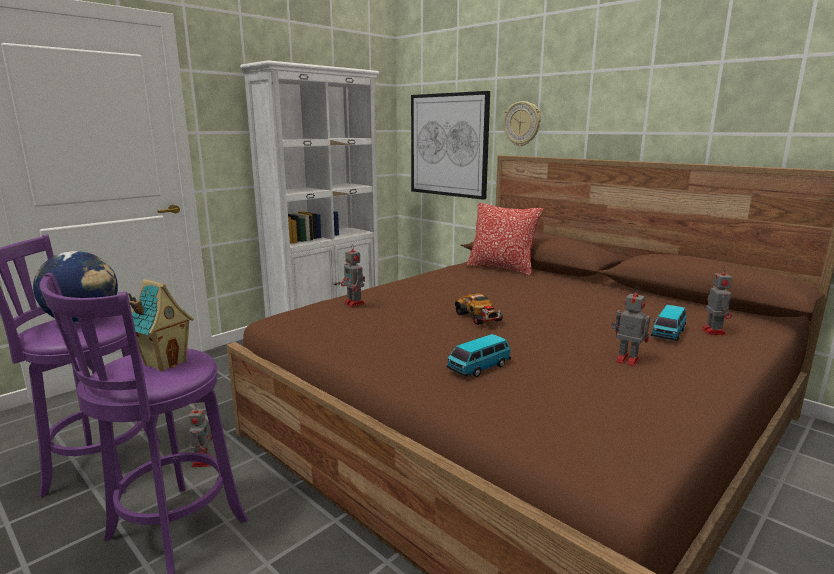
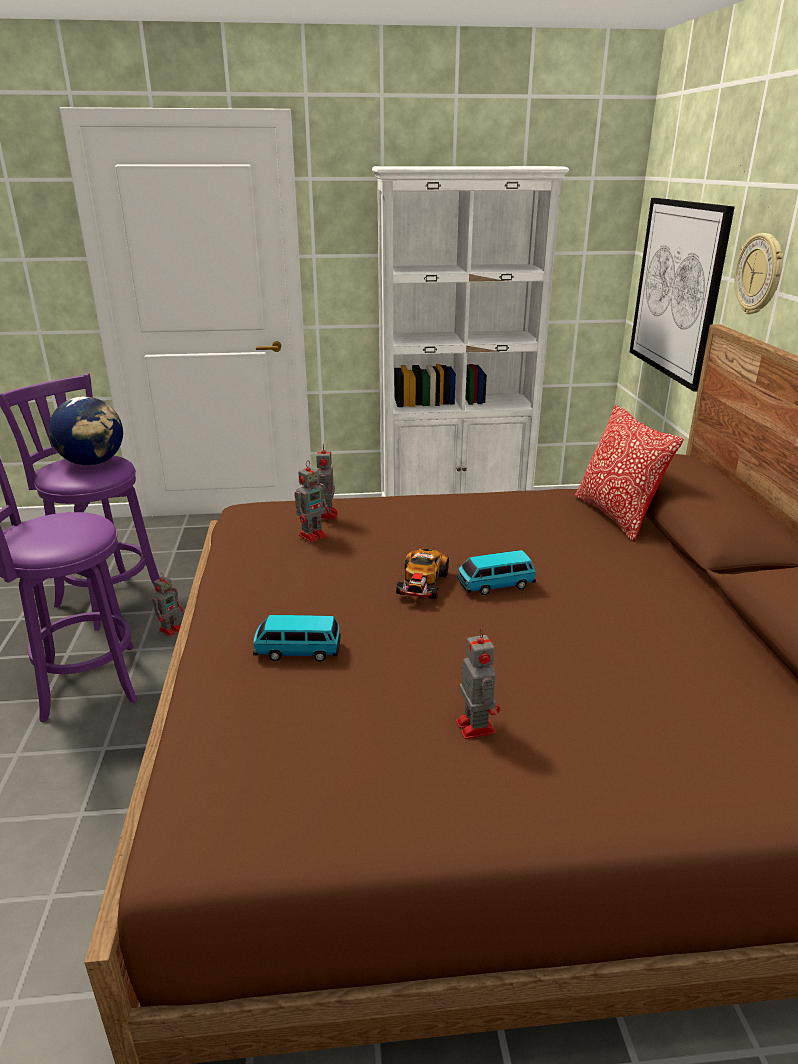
camera: 40 degrees right, 10 degrees up
toy house [128,279,194,372] -> none
toy car [651,305,686,341] -> toy car moved to [457,550,536,595]
toy robot [701,268,732,335] -> toy robot moved to [295,460,330,543]

